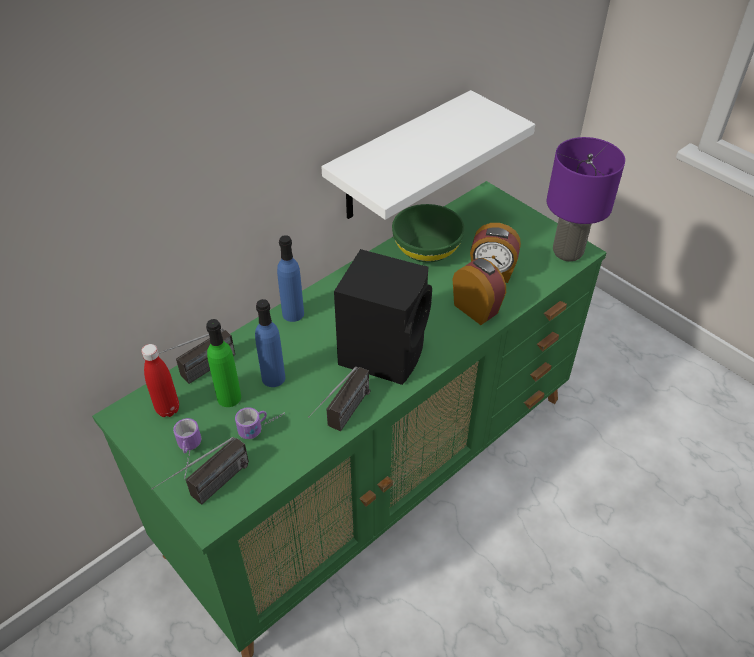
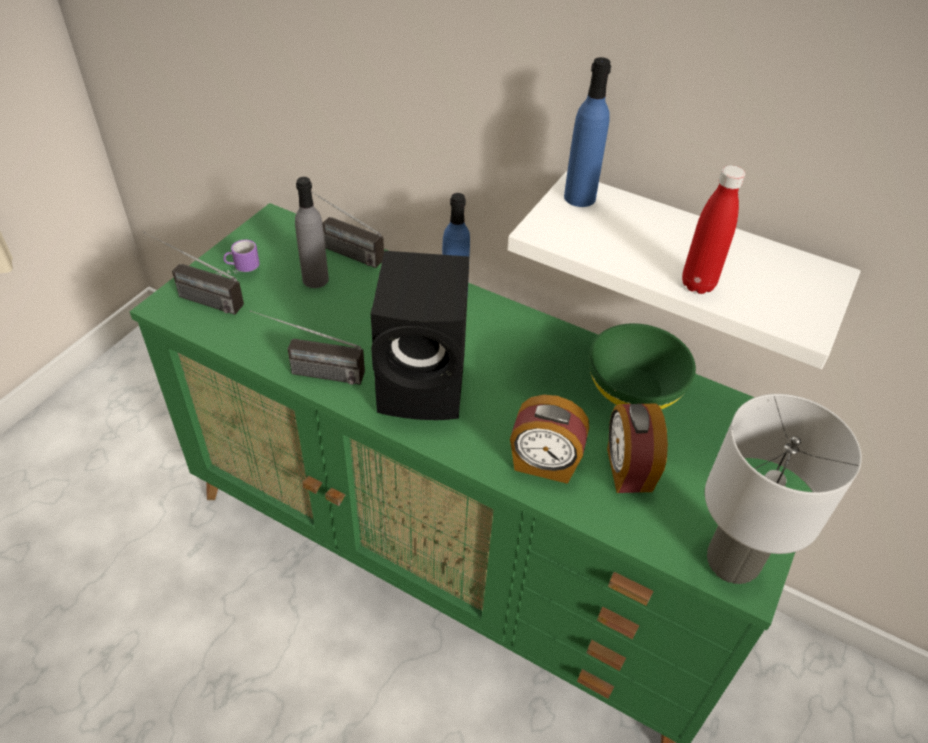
camera: 70 degrees right, 0 degrees up
red bottle [141,344,179,417] -> red bottle moved to [682,165,745,294]
green bottle [206,319,241,407] -> grey bottle [295,177,329,288]
mug [235,407,285,439] -> none
blue bottle [255,299,286,387] -> blue bottle moved to [564,57,611,207]
alarm clock [452,258,506,325] -> alarm clock turned 75 degrees clockwise [510,395,589,484]
purple table lamp [547,137,625,262] -> white table lamp [705,394,862,584]

